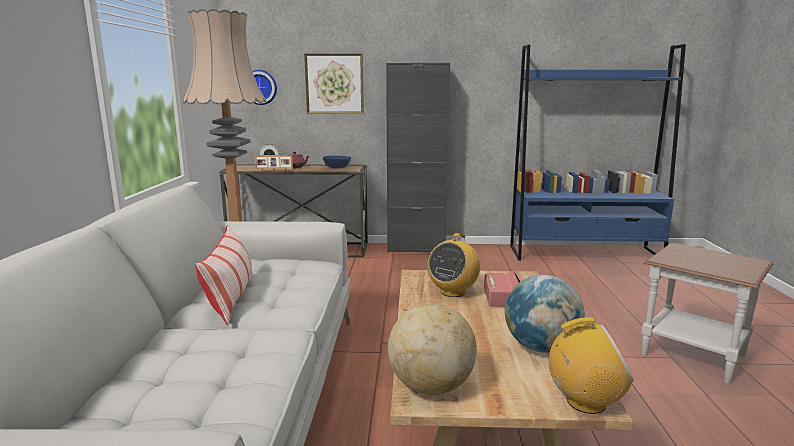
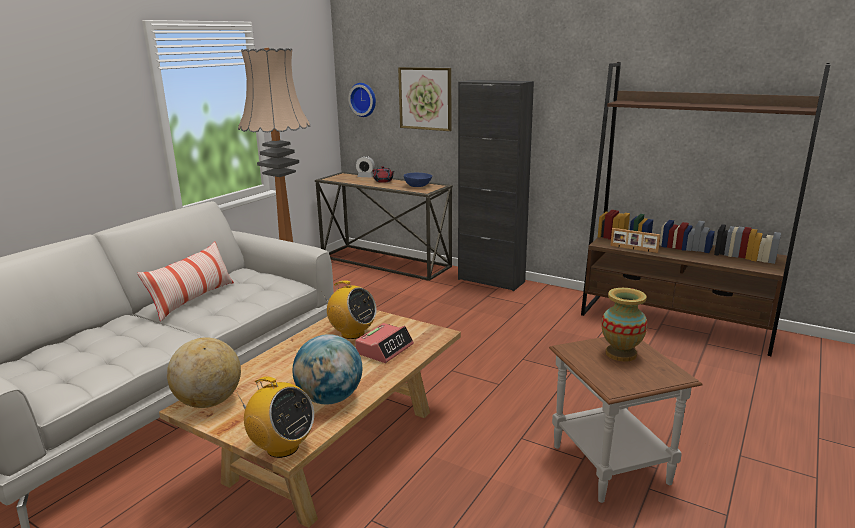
camera: 30 degrees right, 5 degrees up
picture frame [254,155,293,171] -> picture frame moved to [610,228,660,253]
radio [428,233,480,297] -> radio turned 120 degrees counterclockwise [321,280,377,339]
blue bookcase [510,44,686,261] -> brown bookcase [581,62,830,356]
none -> vase [601,288,647,362]

